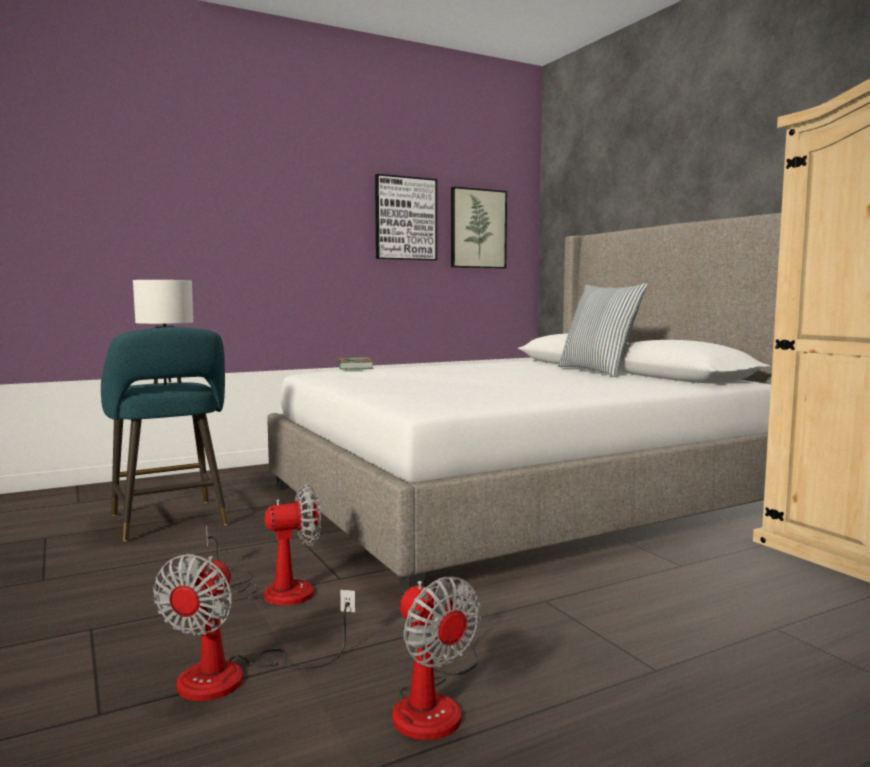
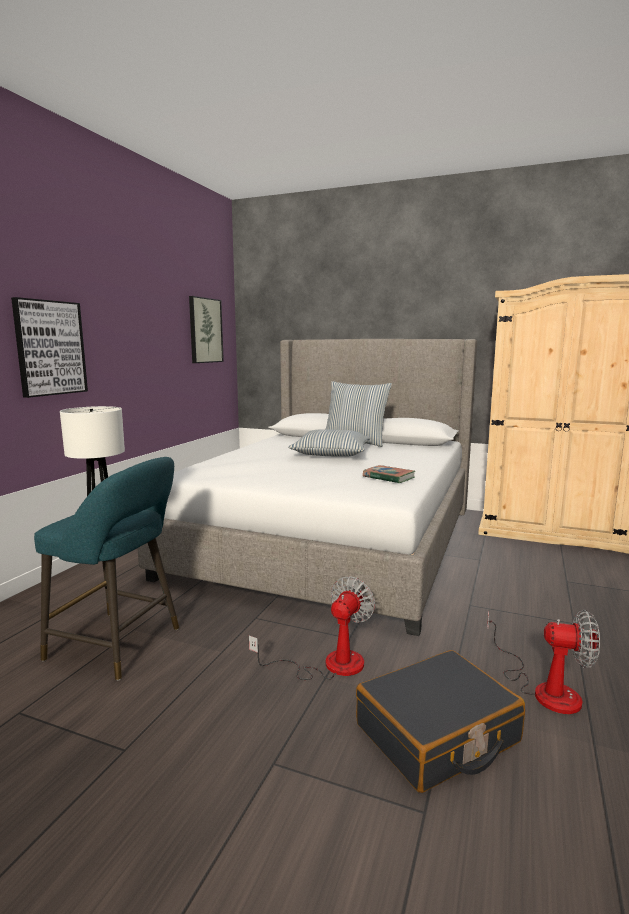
camera: 40 degrees left, 5 degrees up
fan [153,554,355,701] -> black suitcase [356,650,525,793]
book [338,357,374,370] -> book moved to [363,465,415,483]
picture [375,174,437,261] -> picture moved to [11,297,88,398]
none -> pillow [288,429,371,457]

